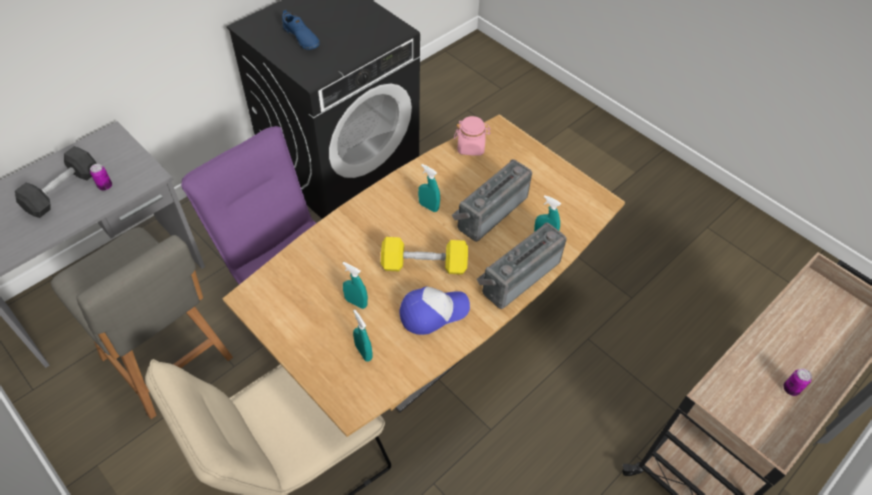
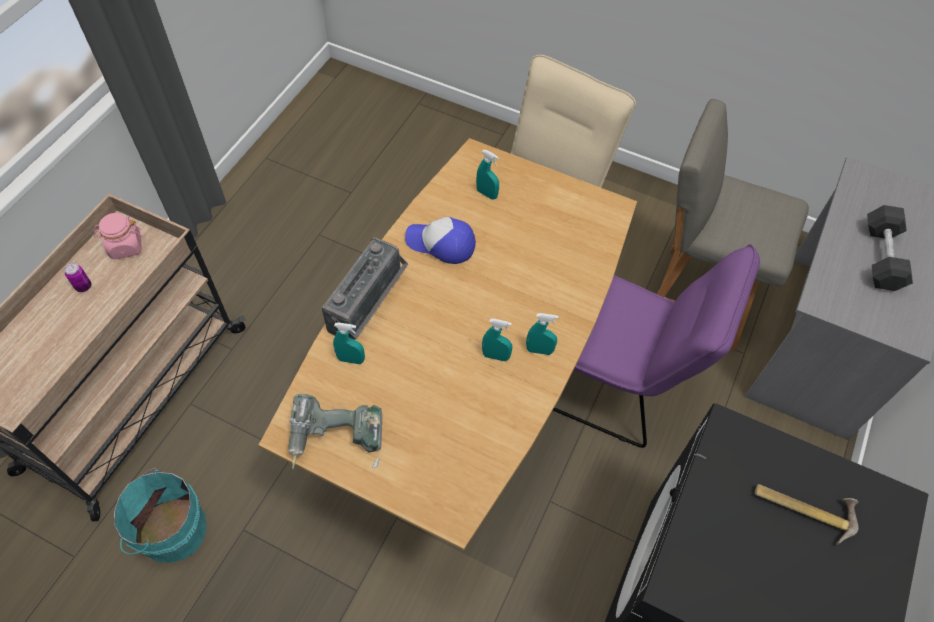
camera: 160 degrees right, 5 degrees up
can [90,164,112,191] -> none
blue shoe [282,9,320,50] -> hammer [755,484,859,545]
turquoise spray bottle [342,262,368,309] -> turquoise spray bottle moved to [526,313,559,355]
yellow dumbbell [381,237,468,275] -> none
cap [399,286,470,335] -> cap turned 60 degrees clockwise [405,217,476,264]
radio [452,159,532,242] -> none
pink jar [454,116,491,155] -> pink jar moved to [94,213,142,260]
none -> turquoise bucket [114,468,207,563]
none -> power drill [288,394,382,469]

